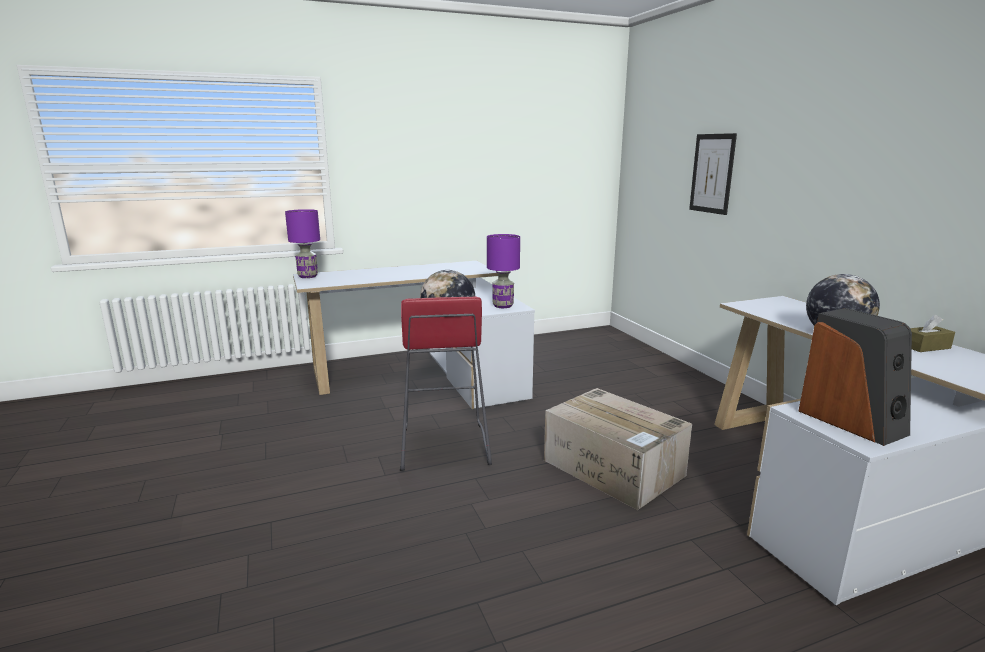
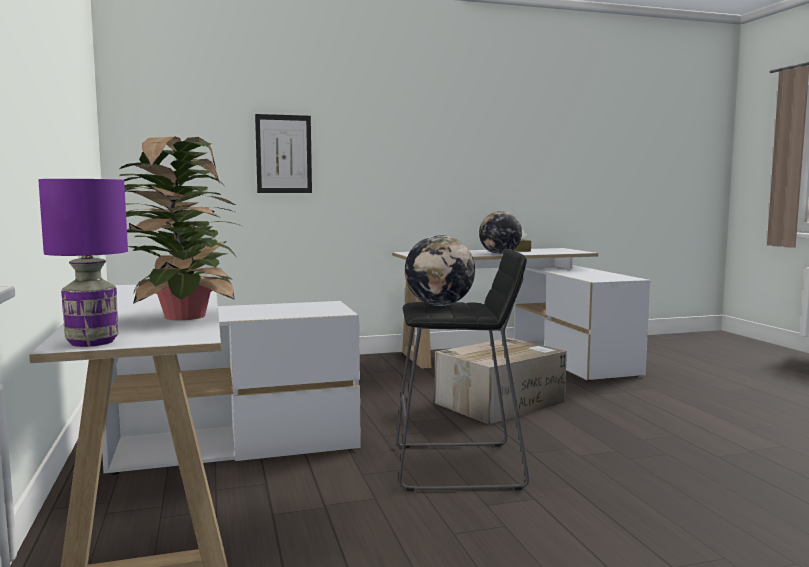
camera: 85 degrees left, 10 degrees down
red stool [400,296,492,471] -> black stool [396,249,529,491]
purple table lamp [487,234,520,308] -> none
speaker [799,308,912,446] -> none
none -> potted plant [119,137,244,320]

